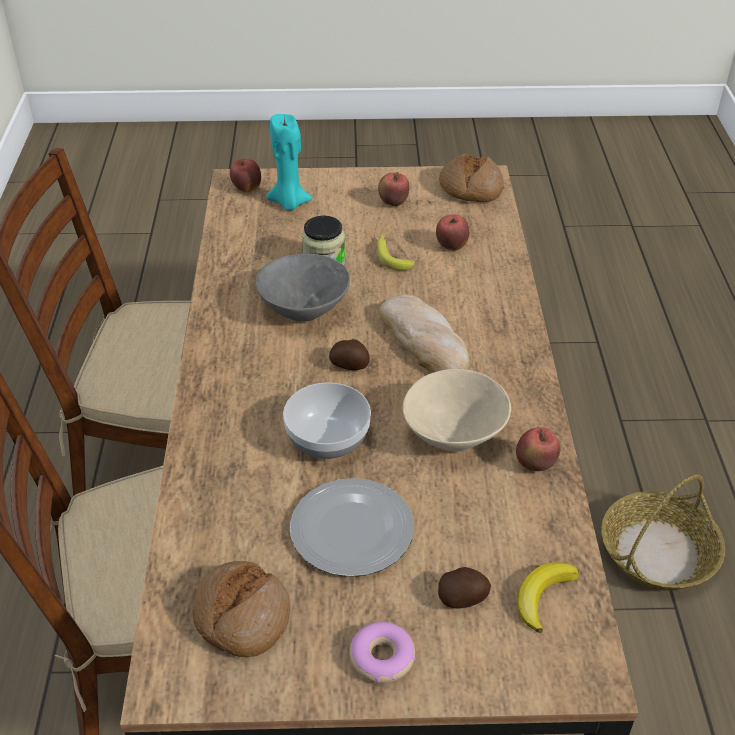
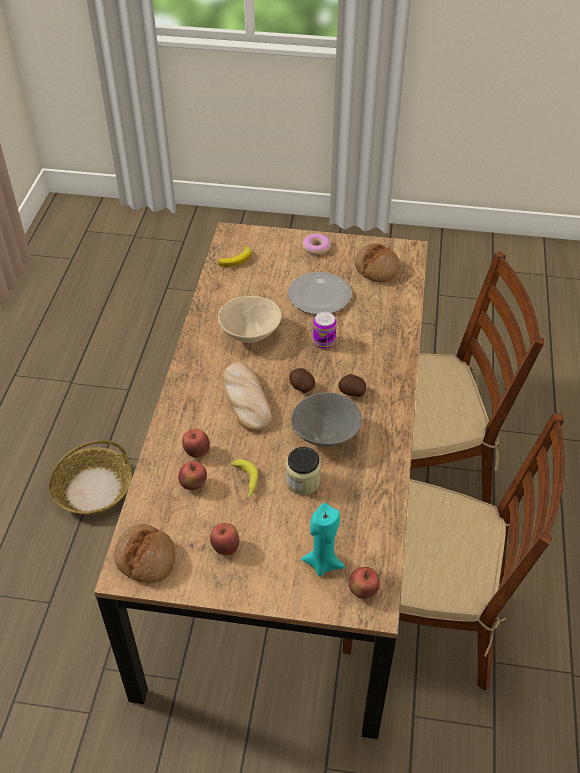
camera: 170 degrees left, 5 degrees up
bowl [283,382,371,459] -> can [313,312,337,349]
potato [438,567,491,608] -> potato moved to [338,374,366,397]
apple [516,427,560,471] -> apple moved to [182,428,210,458]

